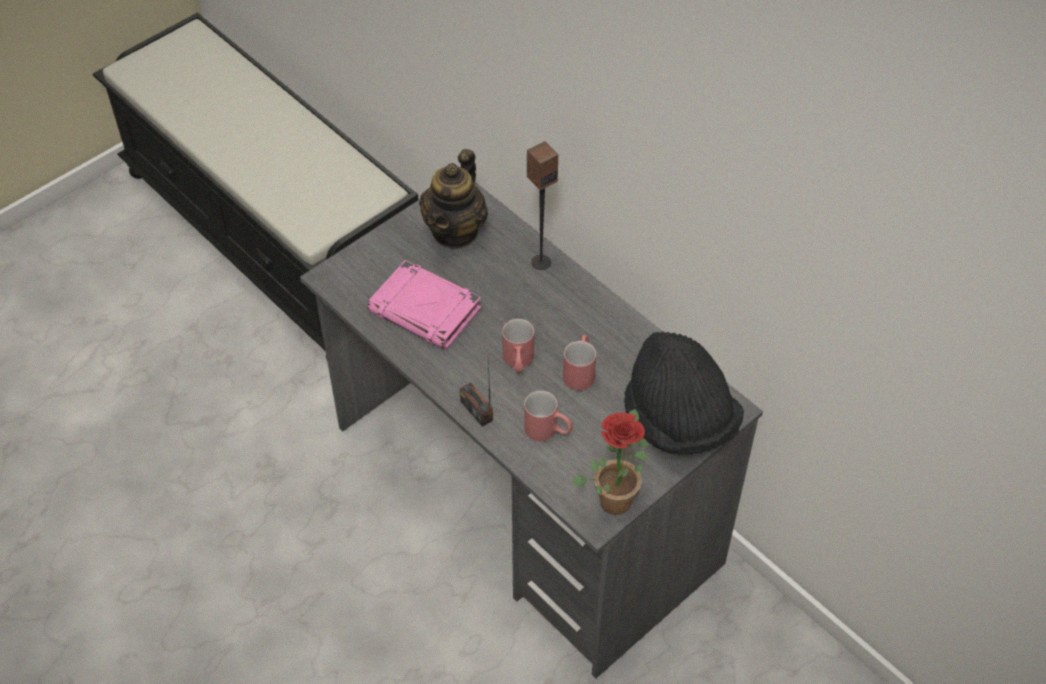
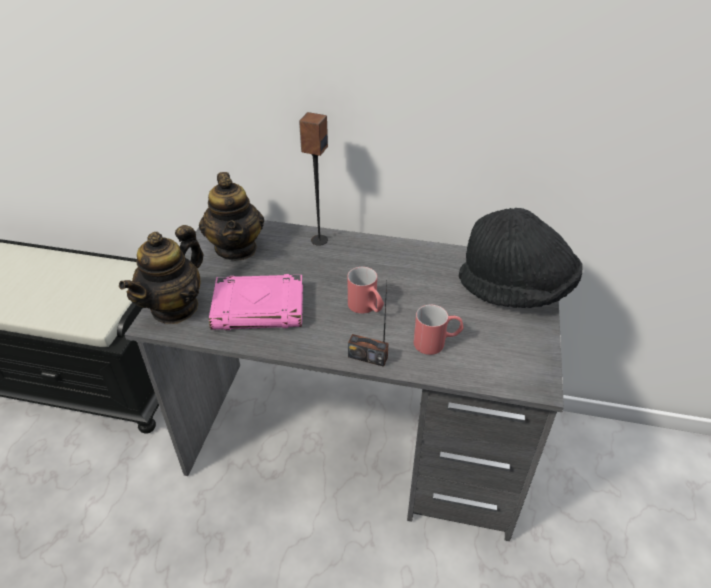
camera: 35 degrees left, 10 degrees down
red mug [563,335,596,391] -> none
potted plant [571,409,649,515] -> none
none -> teapot [119,225,204,324]

